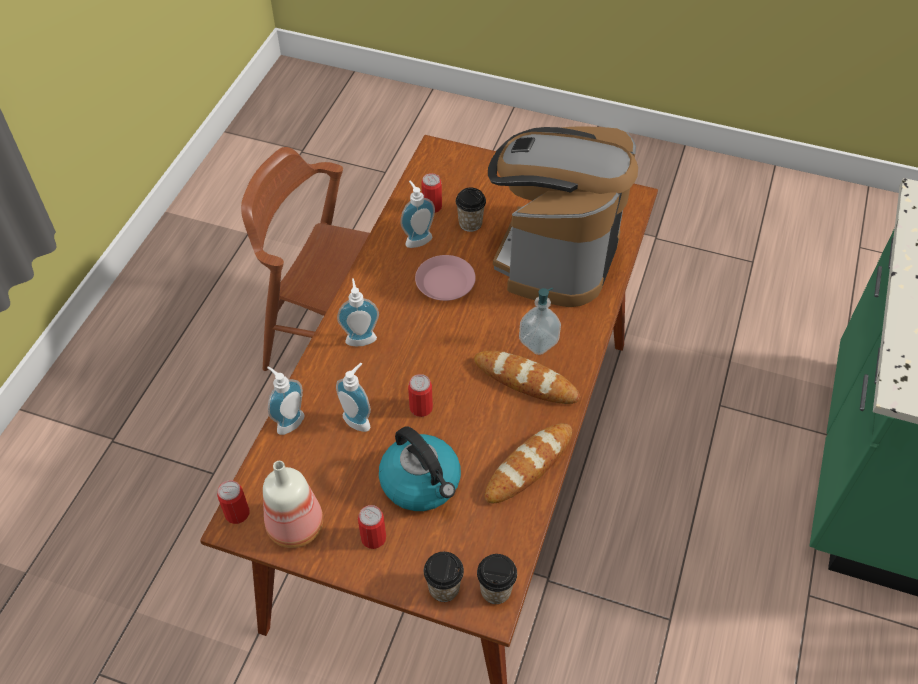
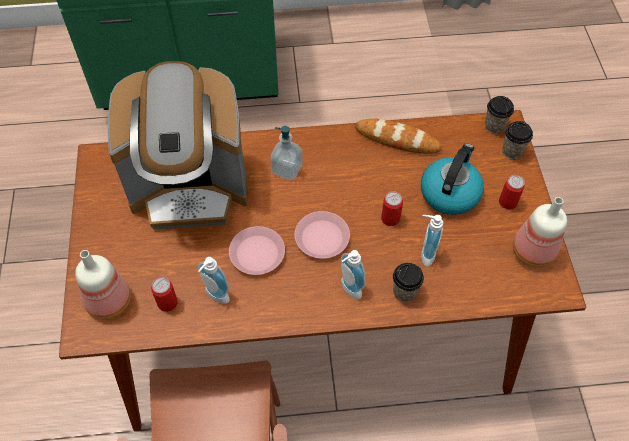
camera: 115 degrees left, 5 degrees up
can [217,480,250,524] -> none
soap dispenser [267,366,304,435] -> none
cup [456,188,486,232] -> cup moved to [393,263,424,302]
bread [474,351,580,404] -> none
none -> bottle [75,250,131,319]
none -> pink plate [294,211,350,259]

